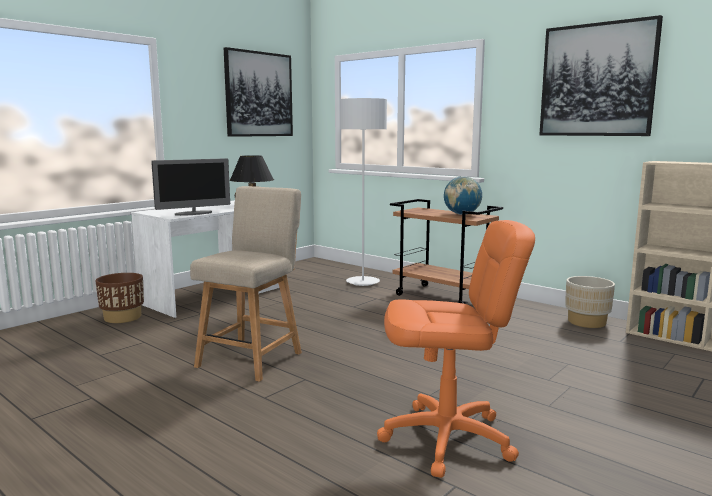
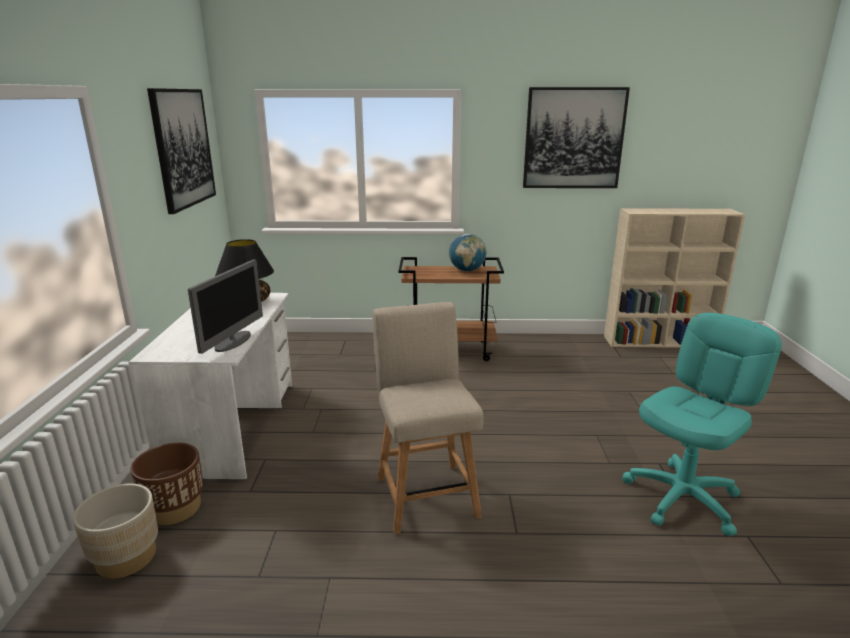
camera: 40 degrees left, 10 degrees up
grey floor lamp [340,98,387,286] -> none
orange office chair [377,220,535,478] -> turquoise office chair [622,313,782,536]
beige planter [565,276,615,328] -> beige planter moved to [73,483,158,579]

